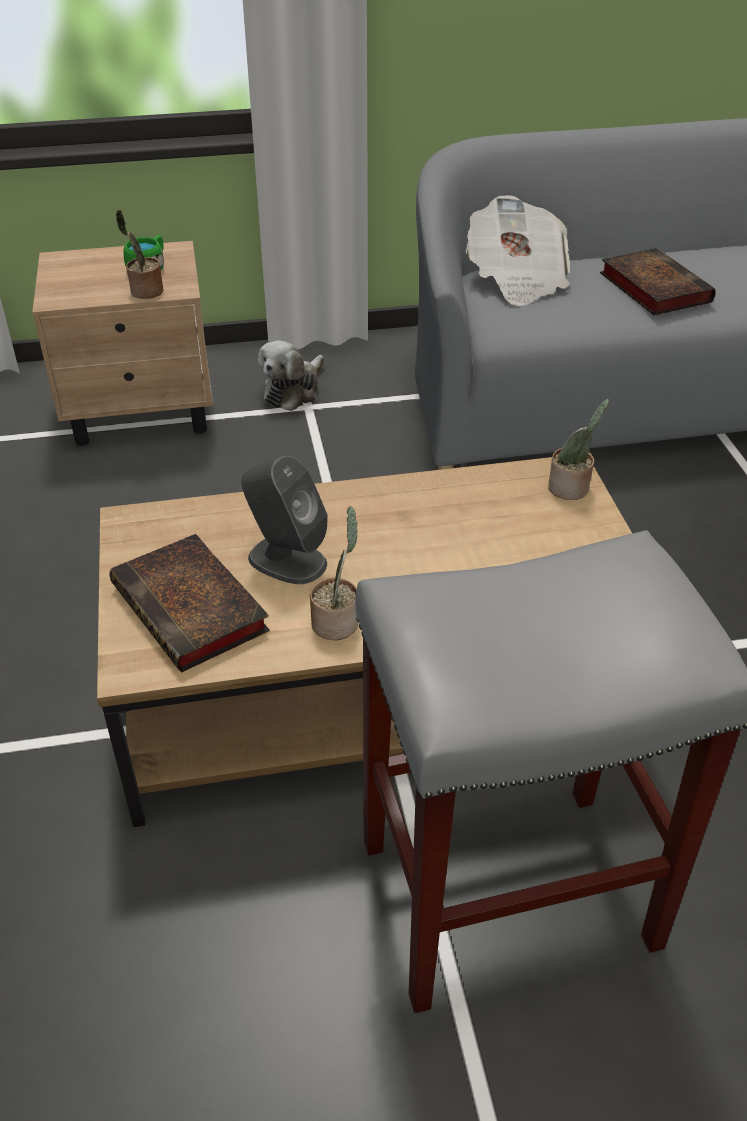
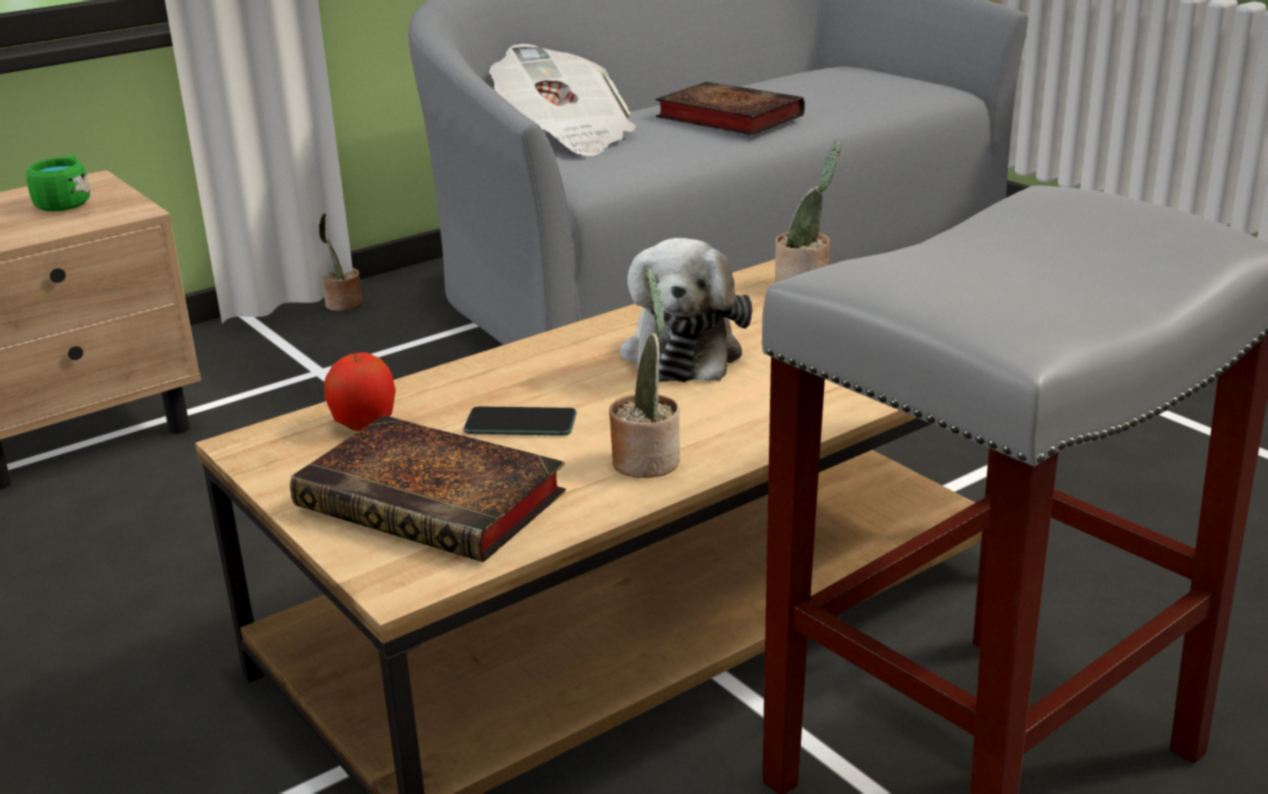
camera: 25 degrees left, 15 degrees down
potted plant [116,209,164,299] -> potted plant moved to [318,213,363,311]
grey speaker [241,456,328,584] -> phone [463,407,577,436]
plush toy [258,341,324,411] -> plush toy moved to [620,238,752,382]
none -> apple [324,352,396,431]

